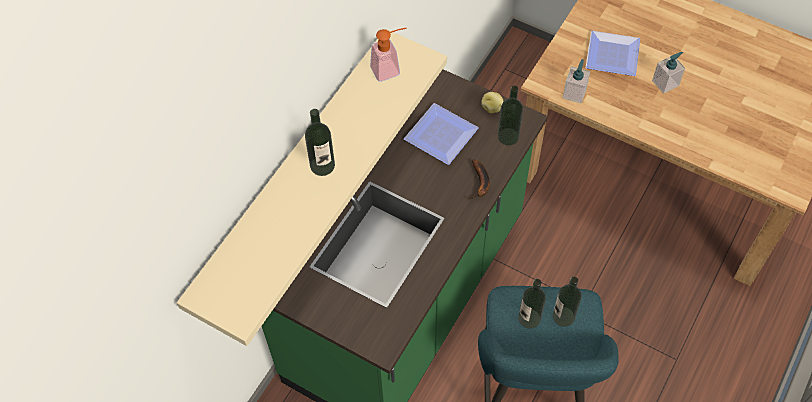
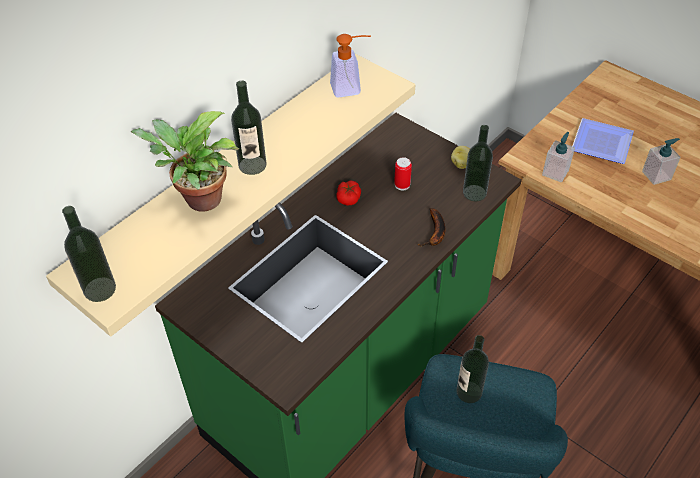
camera: 10 degrees right, 10 degrees down
plate [404,103,479,165] -> can [394,157,412,191]
bottle [553,277,582,327] -> bottle moved to [62,206,116,302]
none -> potted plant [130,111,239,212]
none -> tomato [336,180,361,205]

